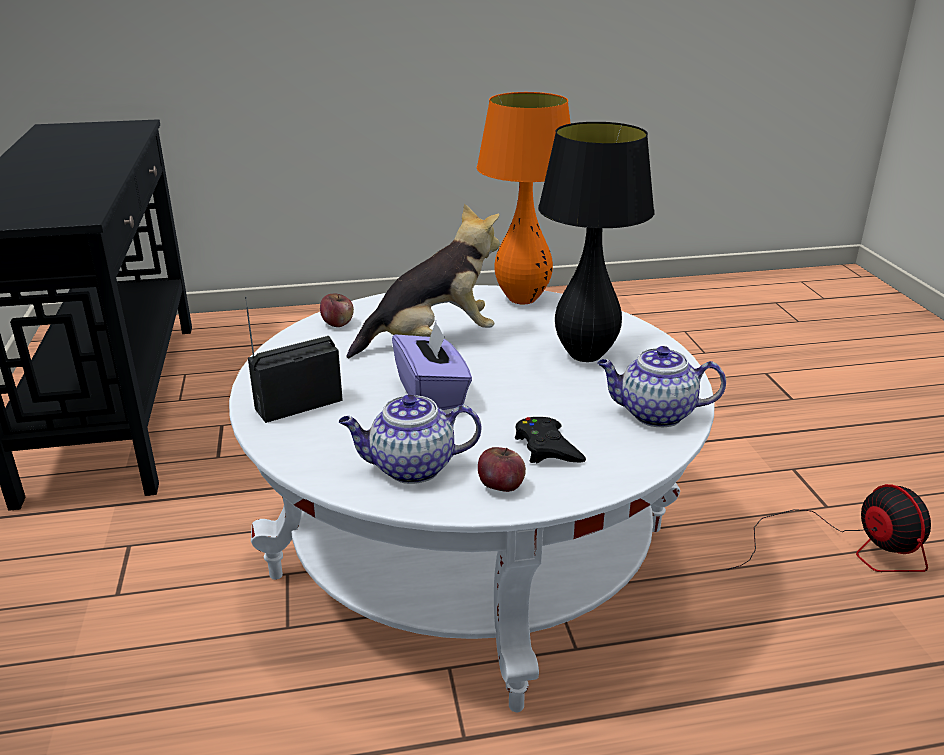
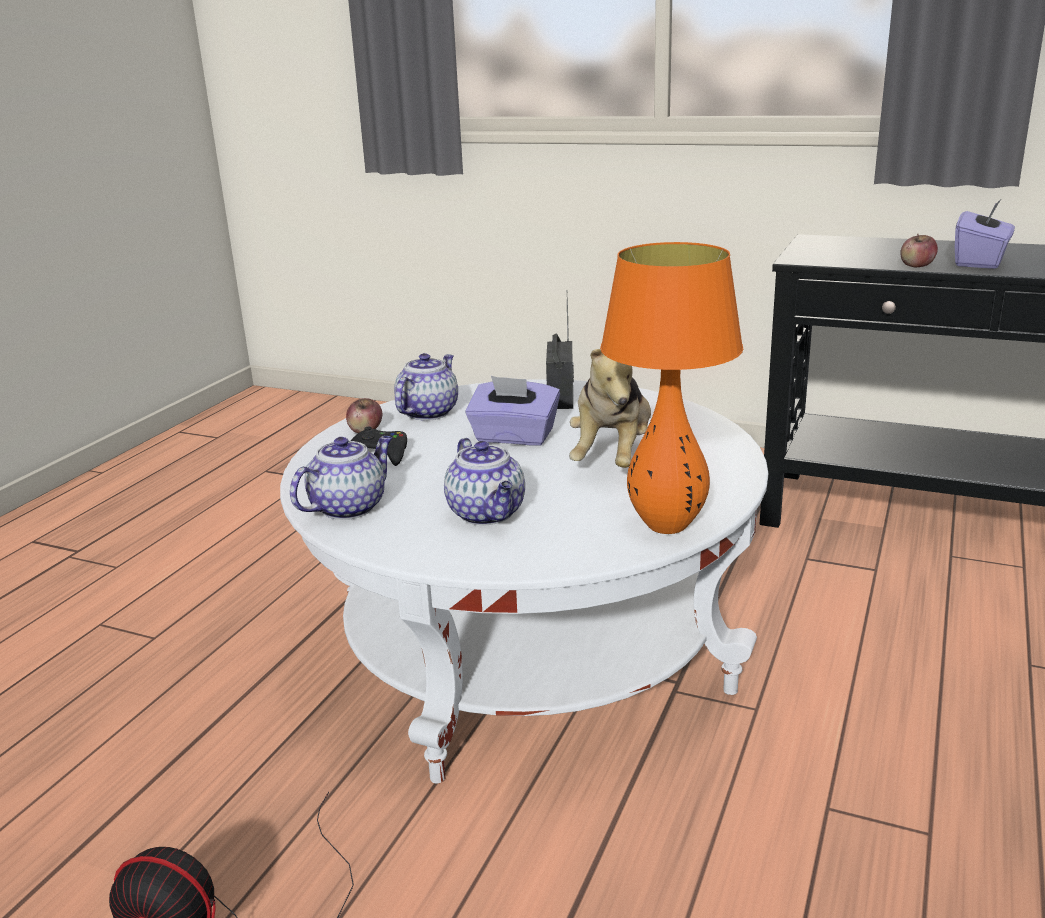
camera: 125 degrees right, 5 degrees down
apple [320,294,354,327] -> apple moved to [900,234,938,267]
black table lamp [538,122,654,362] -> teapot [444,438,525,525]
none -> purple tissue box [955,198,1015,269]

